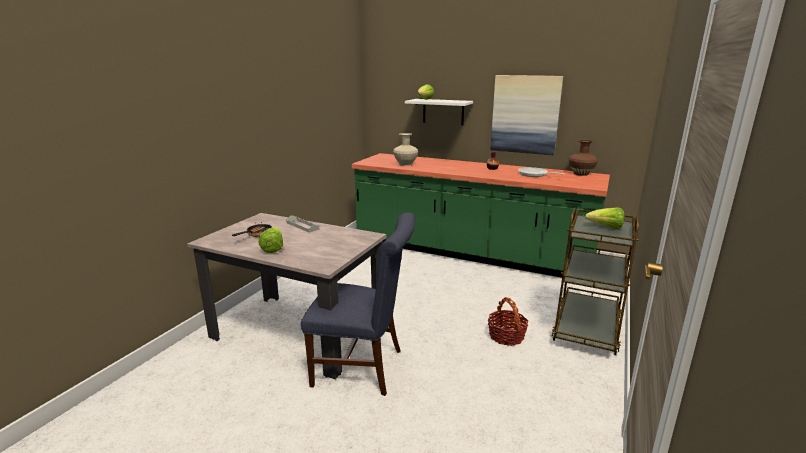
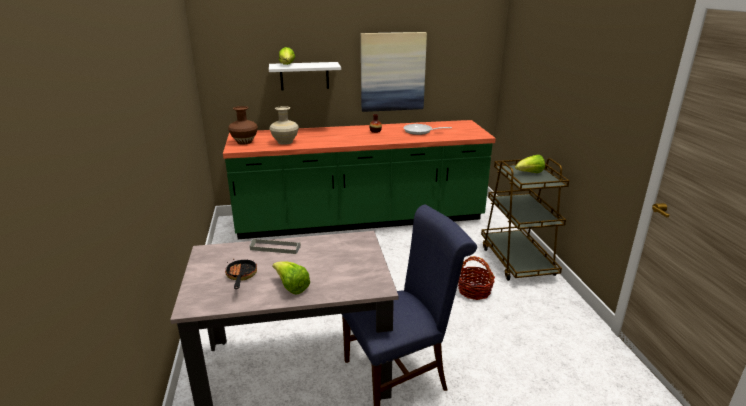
camera: 35 degrees left, 5 degrees up
brown vase [569,140,598,176] -> brown vase moved to [228,106,258,144]

